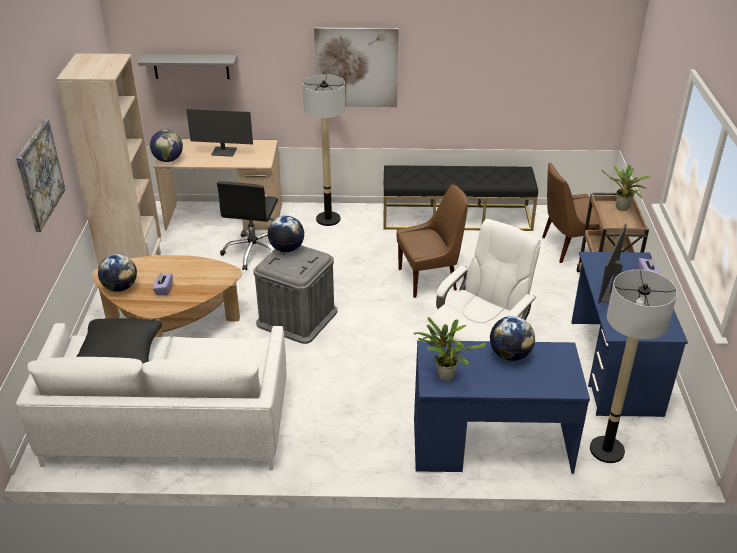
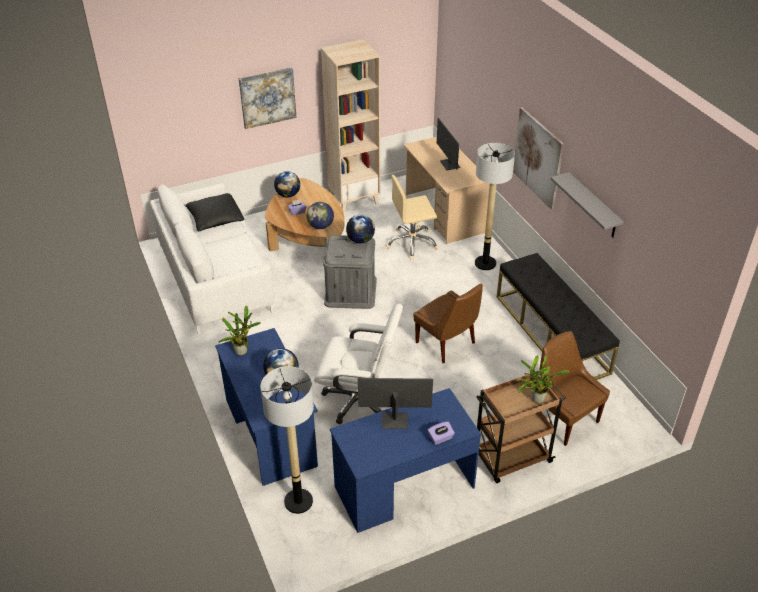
camera: 65 degrees right, 5 degrees up
grey shelf [138,54,237,79] -> grey shelf moved to [551,172,624,238]
globe [150,129,183,162] -> globe moved to [307,202,334,229]
black office chair [217,181,278,270] -> beige office chair [386,175,439,260]

